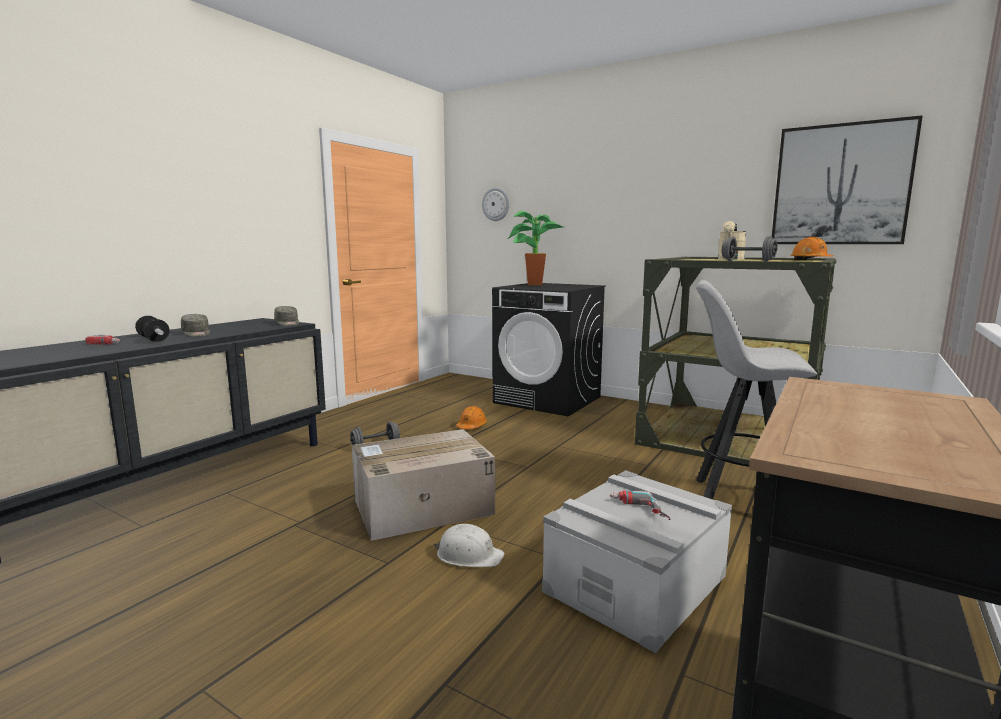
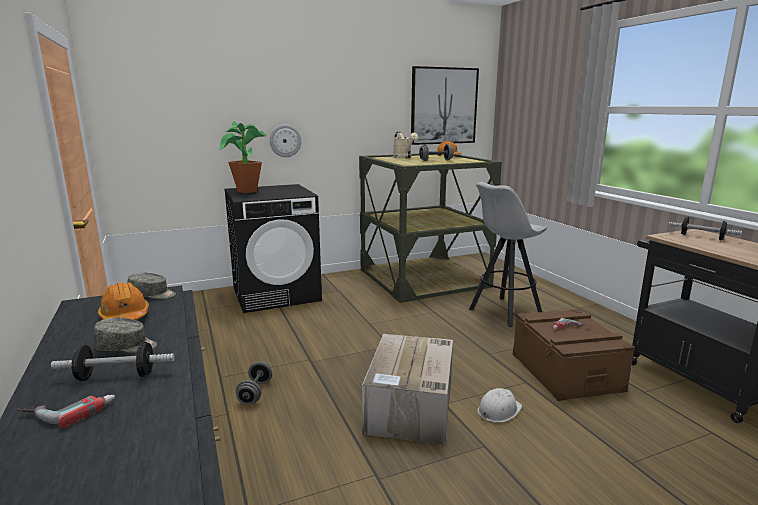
camera: 55 degrees left, 5 degrees up
orange hard hat [456,406,487,429] -> orange hard hat moved to [98,282,149,320]
wall clock [482,187,510,221] -> wall clock moved to [270,125,302,157]
grey storage box [542,470,732,653] -> brown storage box [513,309,635,401]
none -> dumbbell [668,217,742,240]

